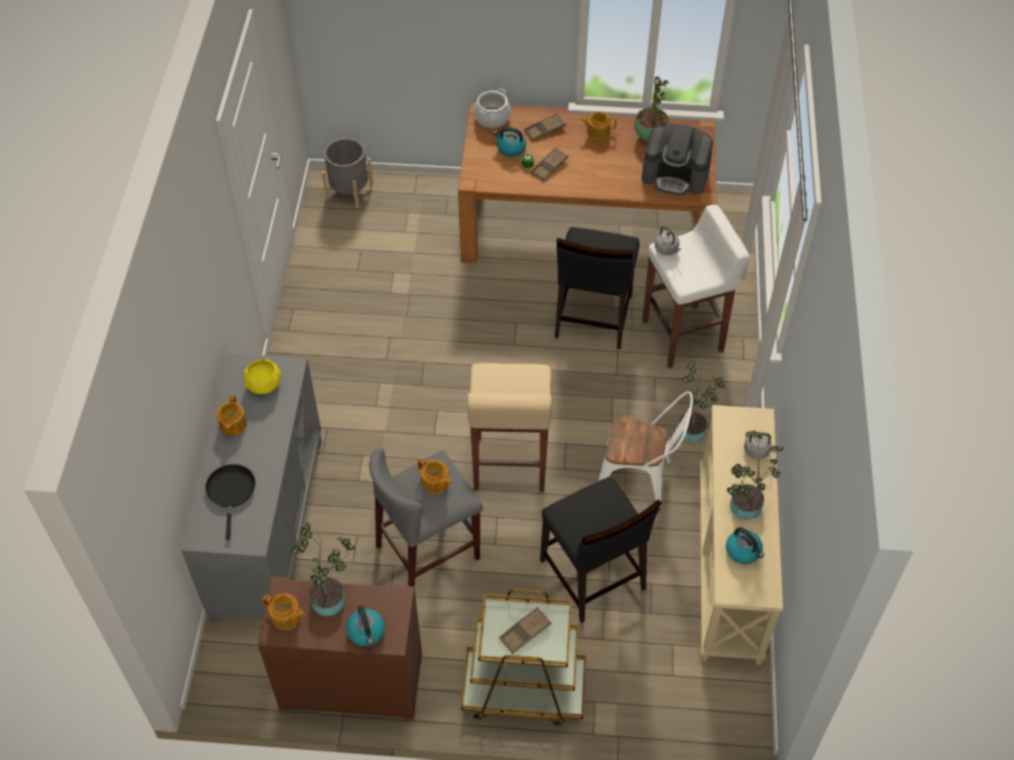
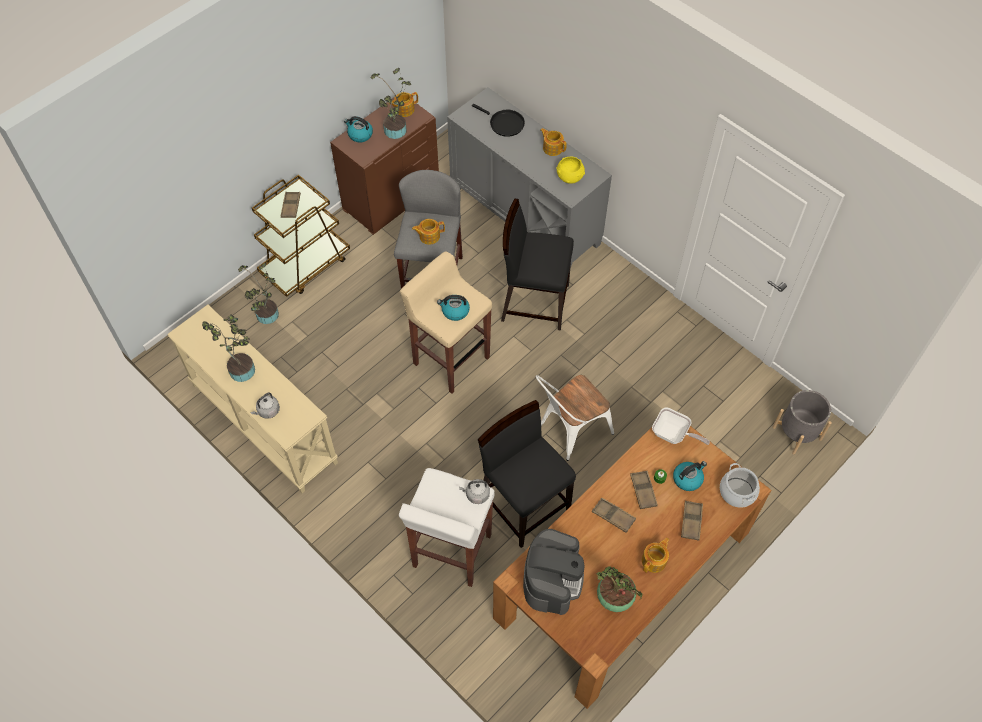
camera: 130 degrees right, 5 degrees up
black chair [540,477,662,623] -> black chair moved to [501,199,574,331]
white chair [598,391,693,509] -> white chair moved to [536,375,614,461]
coffee machine [642,124,713,196] -> coffee machine turned 135 degrees clockwise [523,529,584,615]
potted plant [679,361,725,443] -> potted plant moved to [238,263,279,324]
kettle [726,527,764,564] -> kettle moved to [437,295,470,321]
none -> brown tray [592,498,636,533]
none -> frying pan [652,407,710,445]

